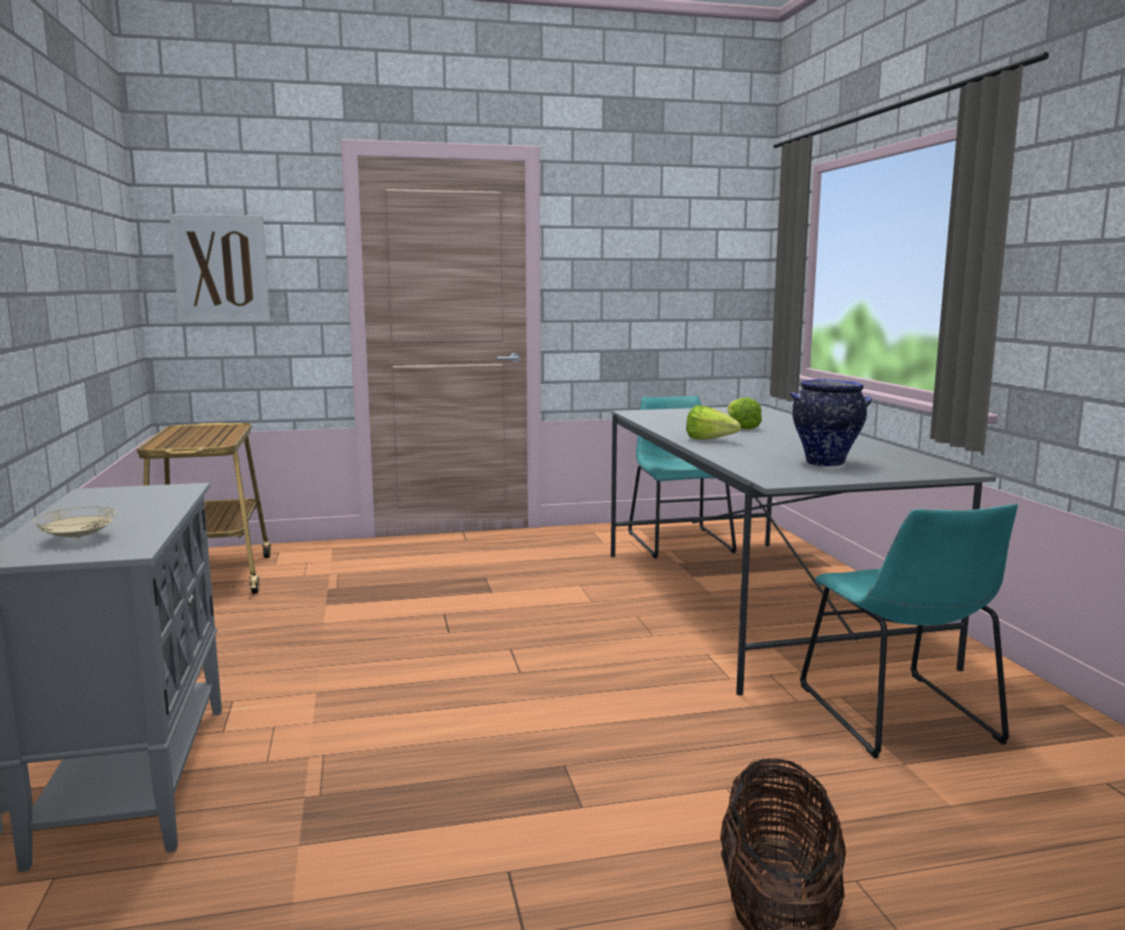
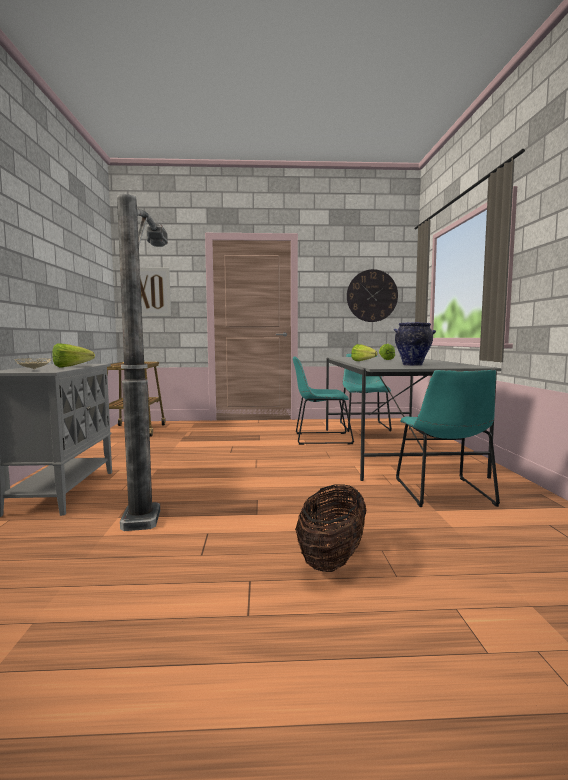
camera: 10 degrees right, 5 degrees down
none -> lettuce [52,343,95,368]
none -> floor lamp [117,194,168,531]
none -> turquoise chair [293,356,354,445]
none -> wall clock [347,269,398,322]

